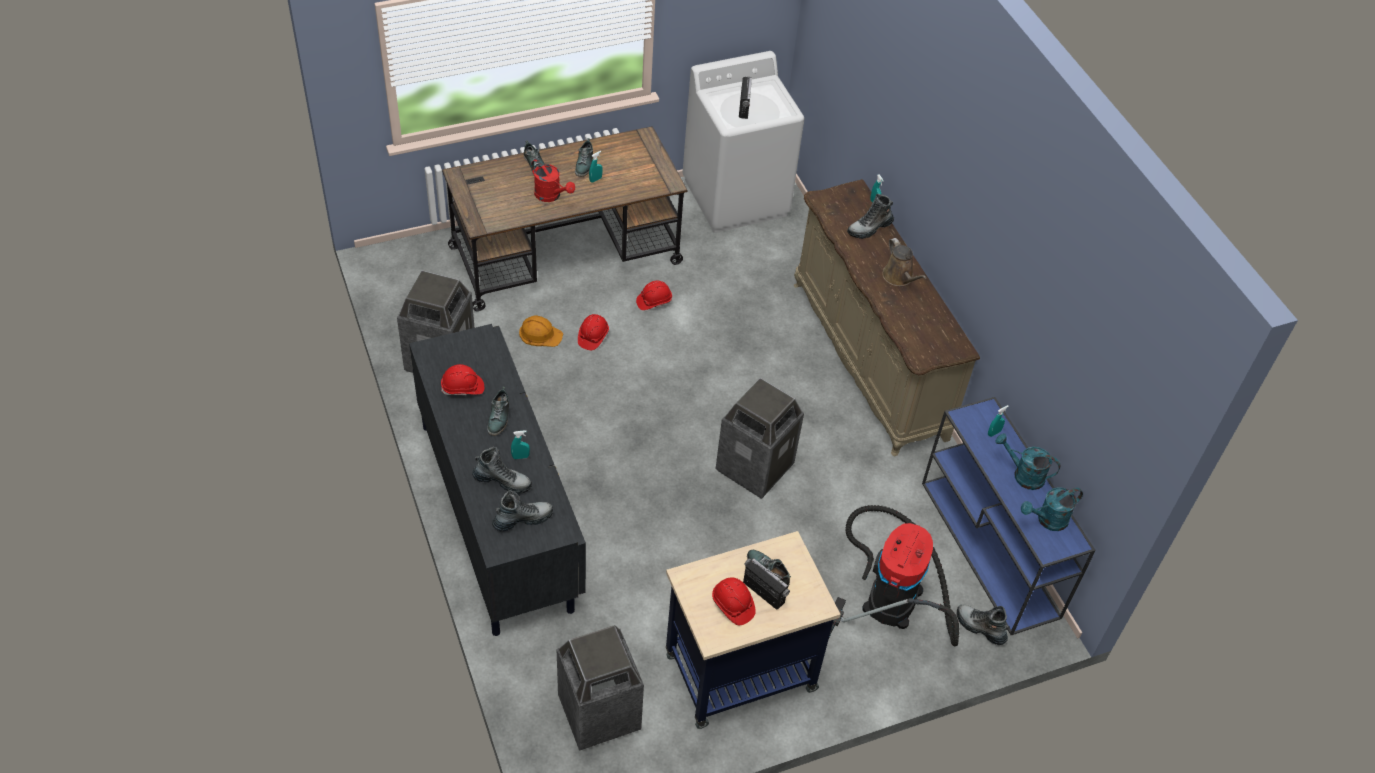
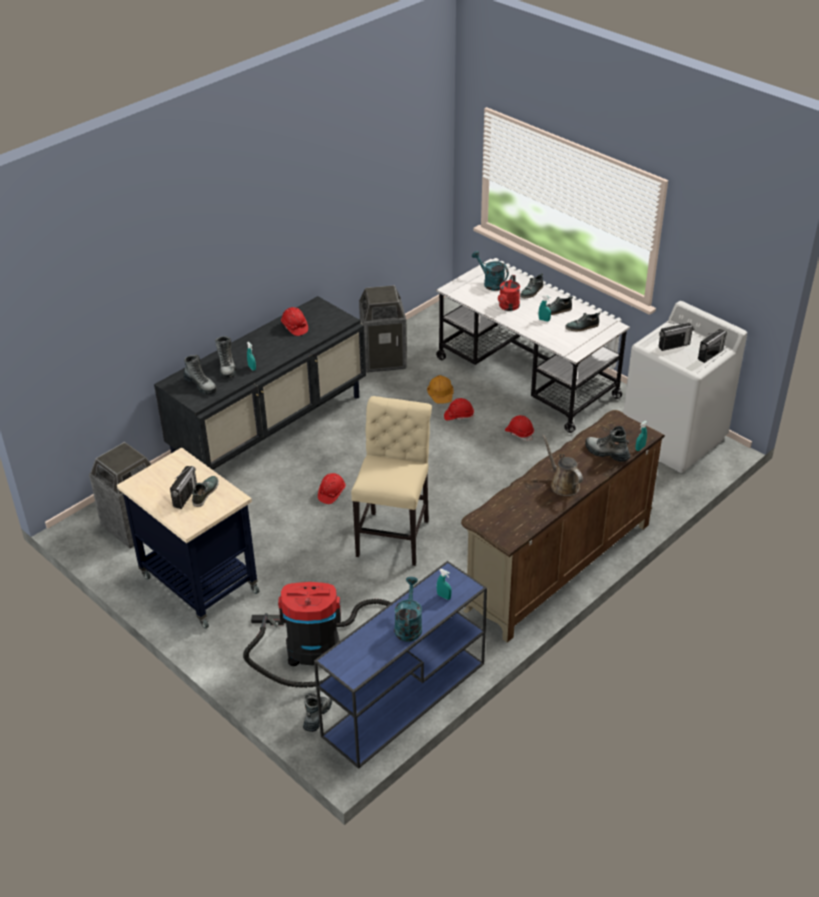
camera: 70 degrees right, 10 degrees down
brown desk [442,126,688,311] -> white desk [436,259,630,433]
shoe [487,387,509,436] -> shoe moved to [565,312,600,331]
red hard hat [712,577,756,625] -> red hard hat moved to [318,473,346,504]
trash can [716,378,804,499] -> beige stool [351,396,432,566]
brown watering can [882,238,927,286] -> brown watering can turned 105 degrees clockwise [542,434,583,496]
turquoise watering can [1021,488,1083,531] -> turquoise watering can moved to [472,251,509,291]
none -> radio [698,329,727,363]

